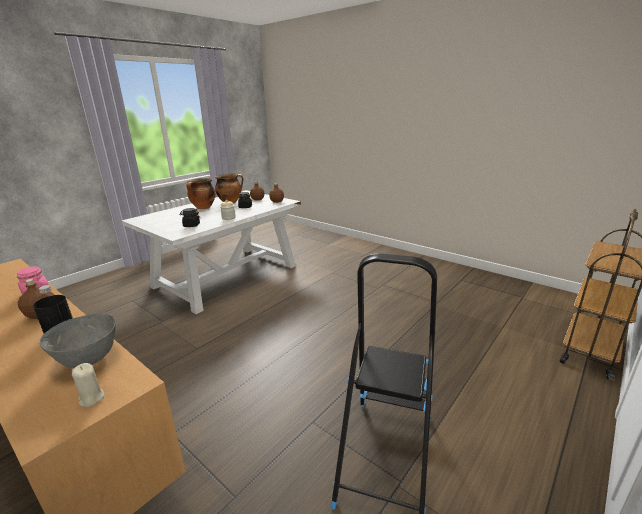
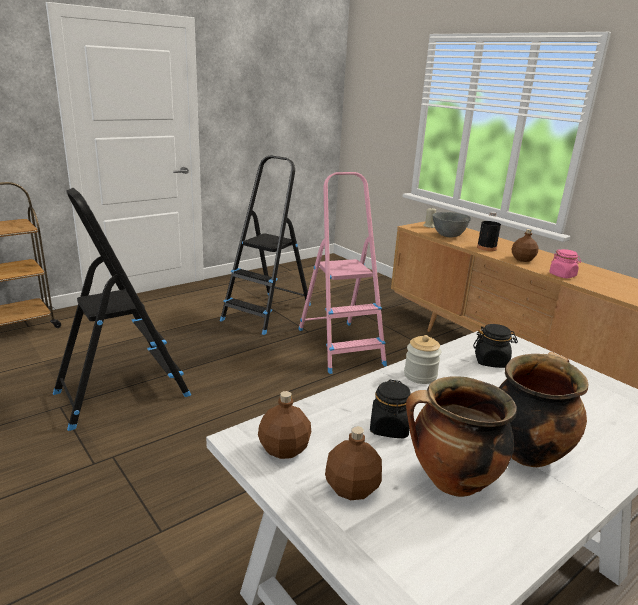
camera: 170 degrees left, 0 degrees up
none -> black step ladder [53,188,191,431]
none -> pink step ladder [299,172,387,374]

